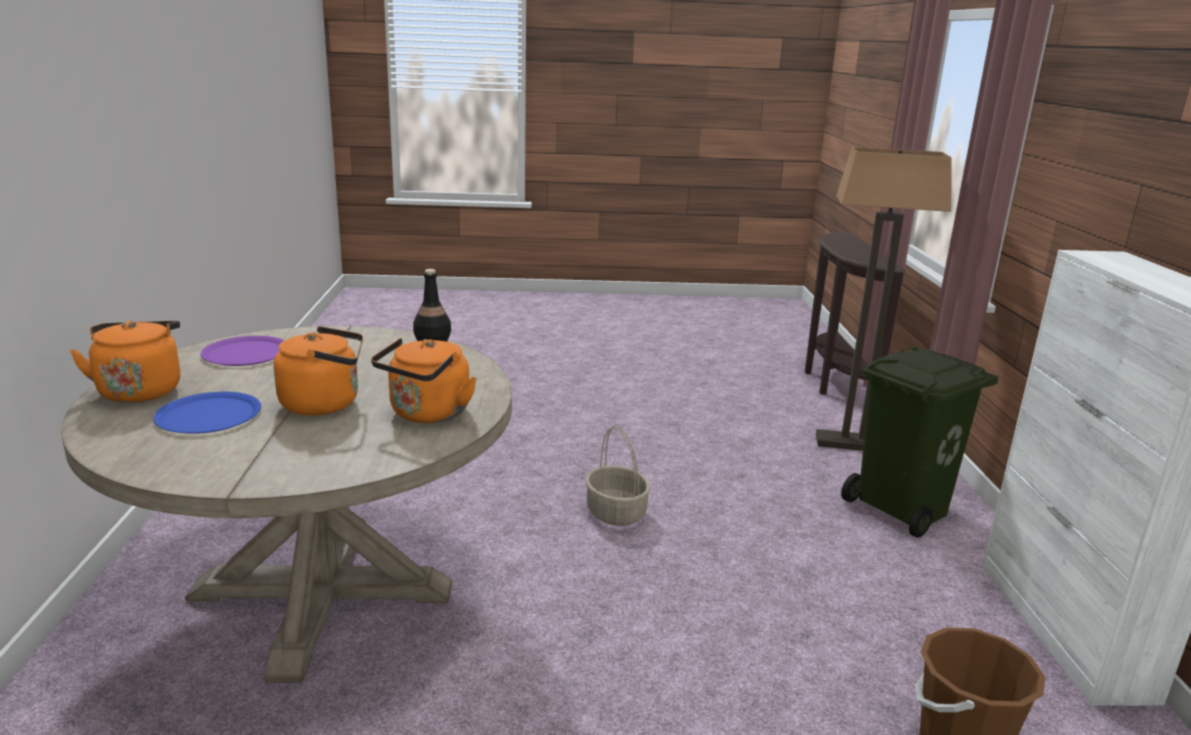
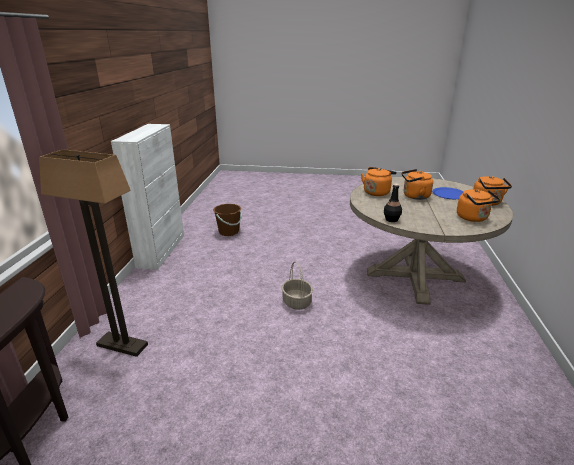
camera: 170 degrees left, 5 degrees up
purple plate [200,336,285,366] -> orange kettle [457,189,501,222]
green trash can [841,346,998,538] -> none

